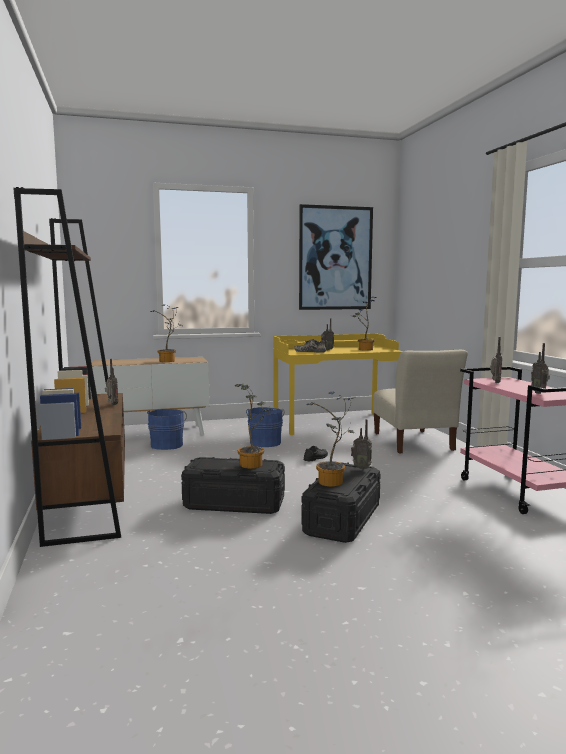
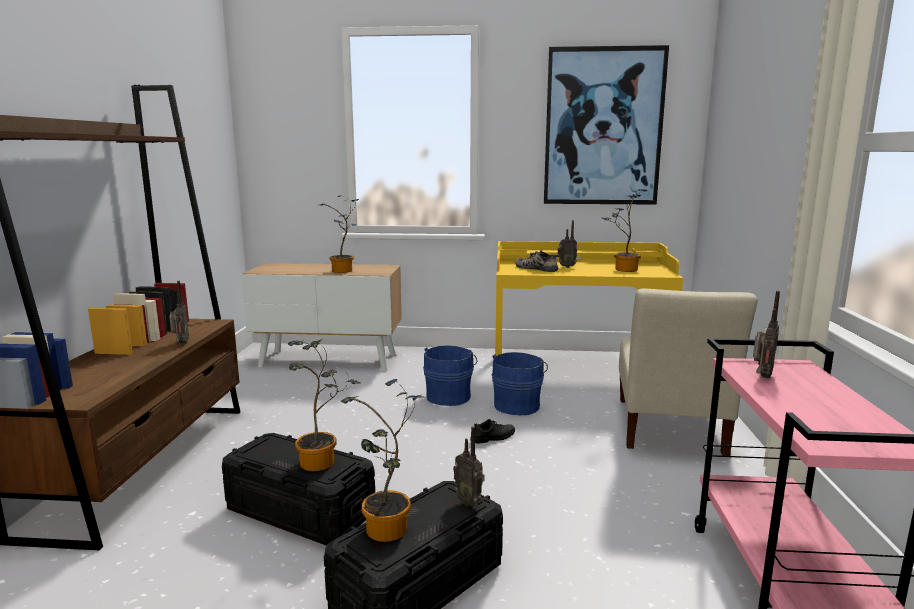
camera: 20 degrees right, 5 degrees up
blue bucket [147,409,187,450] -> blue bucket moved to [492,352,548,415]
radio [531,343,550,394] -> none

